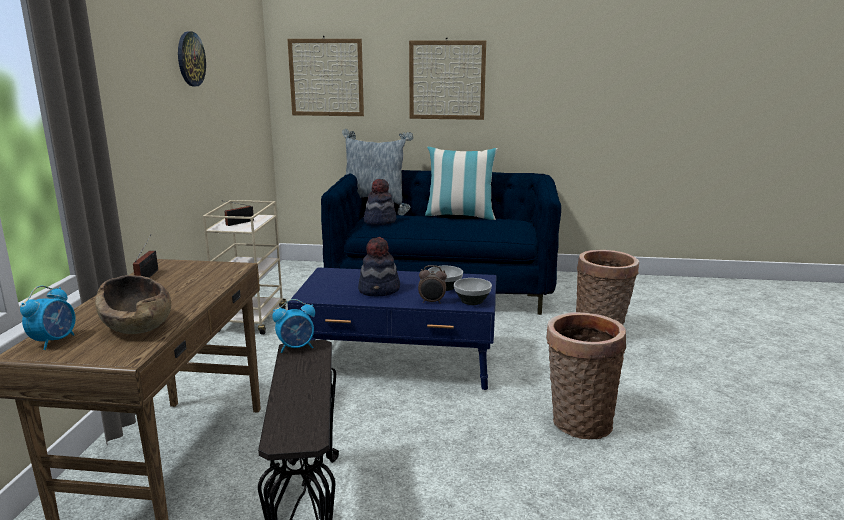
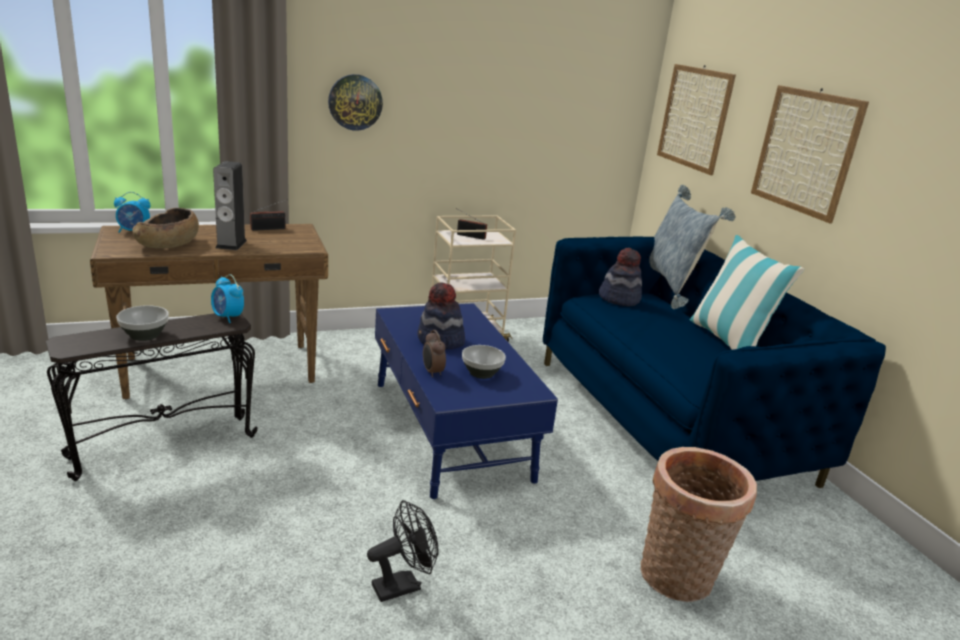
camera: 60 degrees right, 5 degrees up
wall clock [178,31,206,86] -> wall clock moved to [328,74,383,131]
bowl [454,278,492,305] -> bowl moved to [116,305,169,341]
basket [546,312,626,439] -> black fan [367,500,439,602]
none -> speaker [213,161,247,250]

